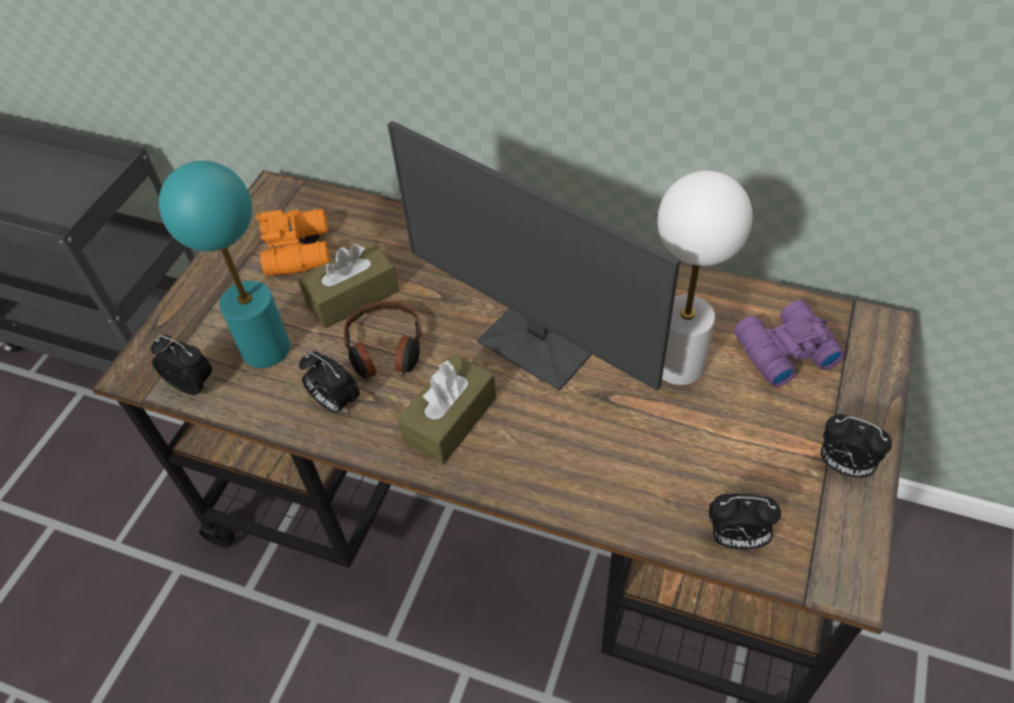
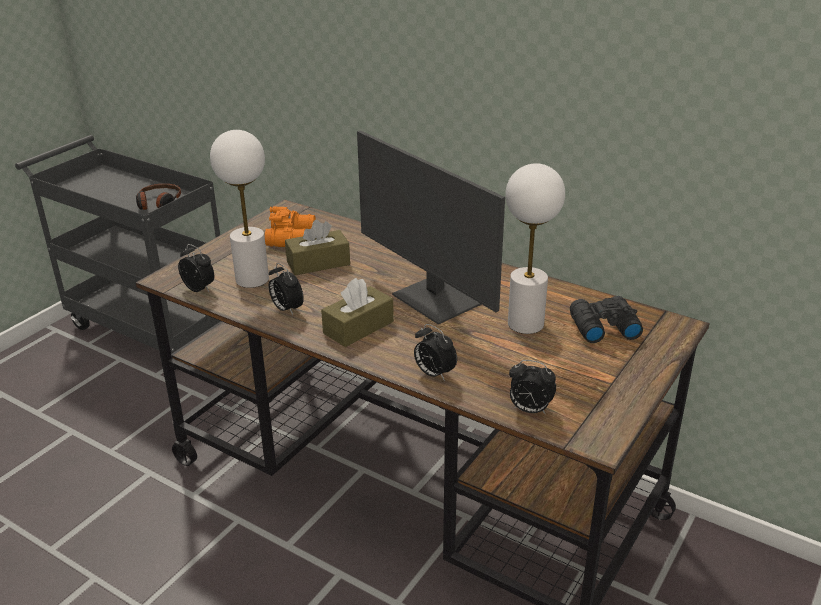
camera: 10 degrees right, 20 degrees down
turquoise table lamp [159,161,290,368] -> white table lamp [210,130,269,288]
headphones [344,301,422,382] -> headphones moved to [136,184,181,210]
purple binoculars [734,300,845,387] -> black binoculars [570,296,643,343]
alarm clock [821,414,892,478] -> alarm clock moved to [414,324,457,381]

